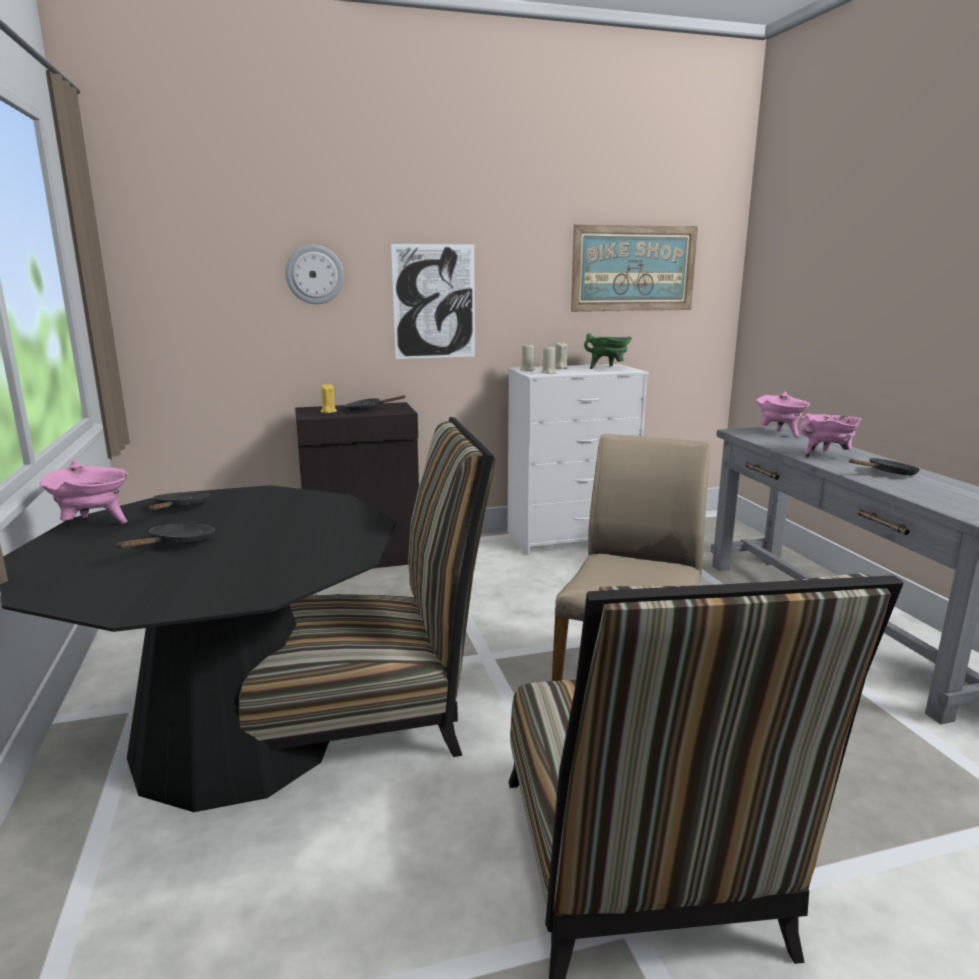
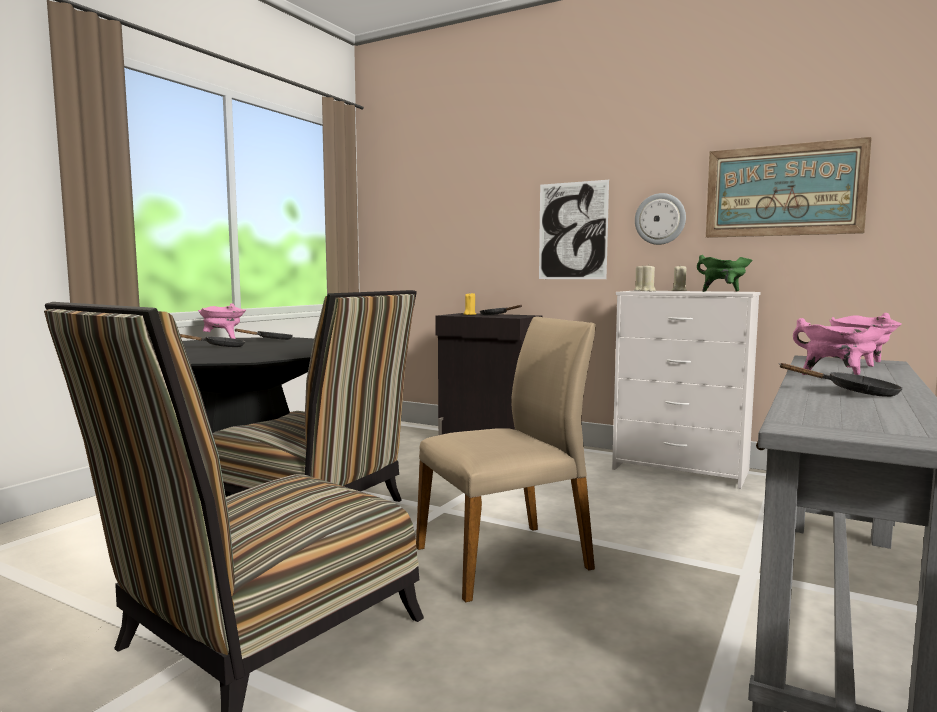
camera: 45 degrees right, 10 degrees down
wall clock [286,245,344,304] -> wall clock moved to [635,193,686,245]

